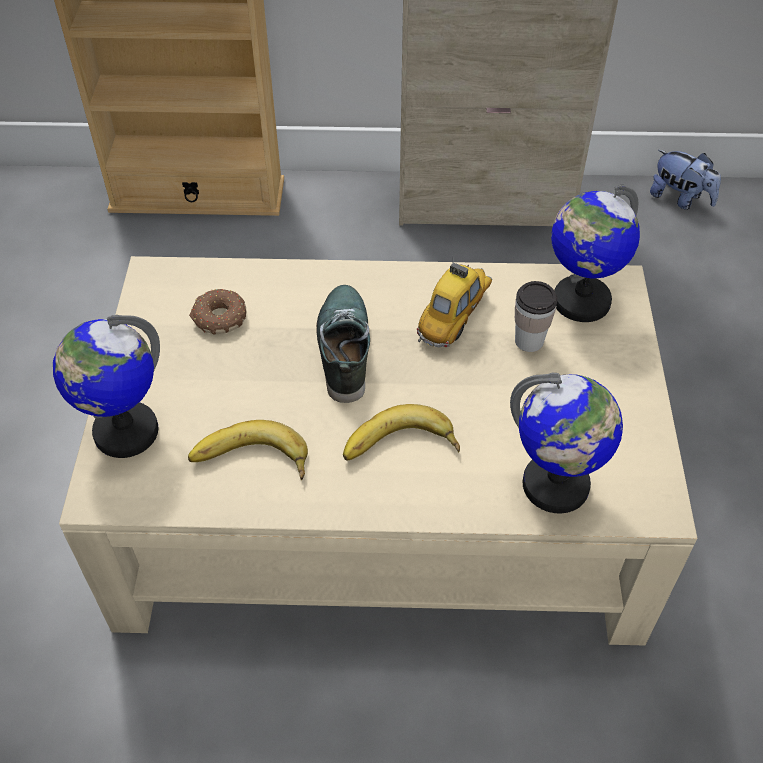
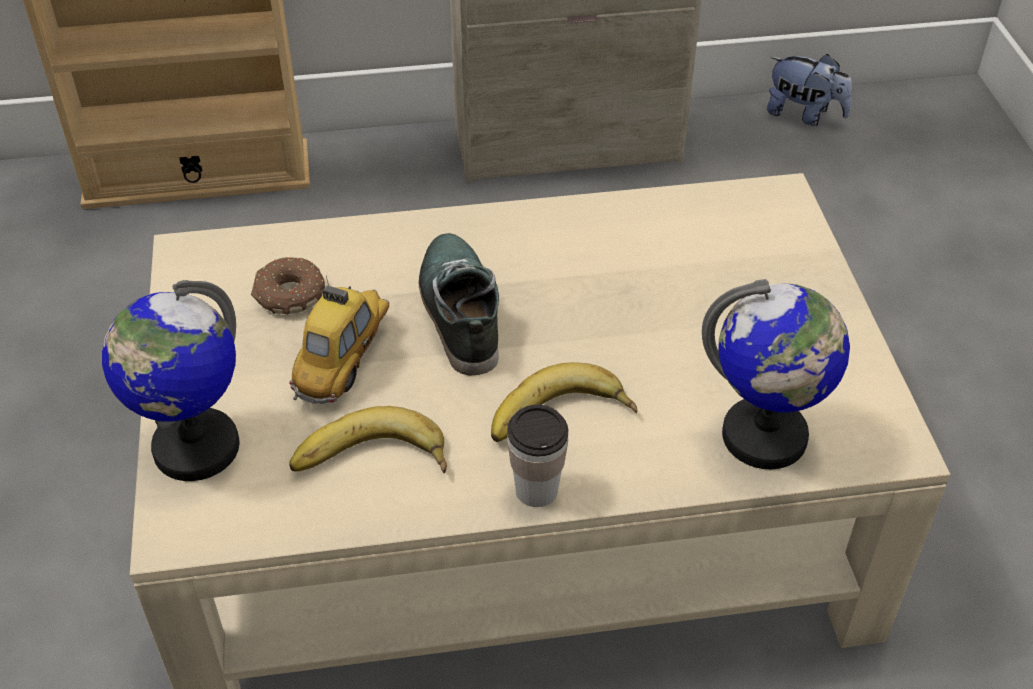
camera: 10 degrees left, 5 degrees down
toy car [417,263,492,347] -> toy car moved to [290,276,389,404]
cup [515,281,557,352] -> cup moved to [507,405,568,507]
globe [551,185,640,322] -> none

